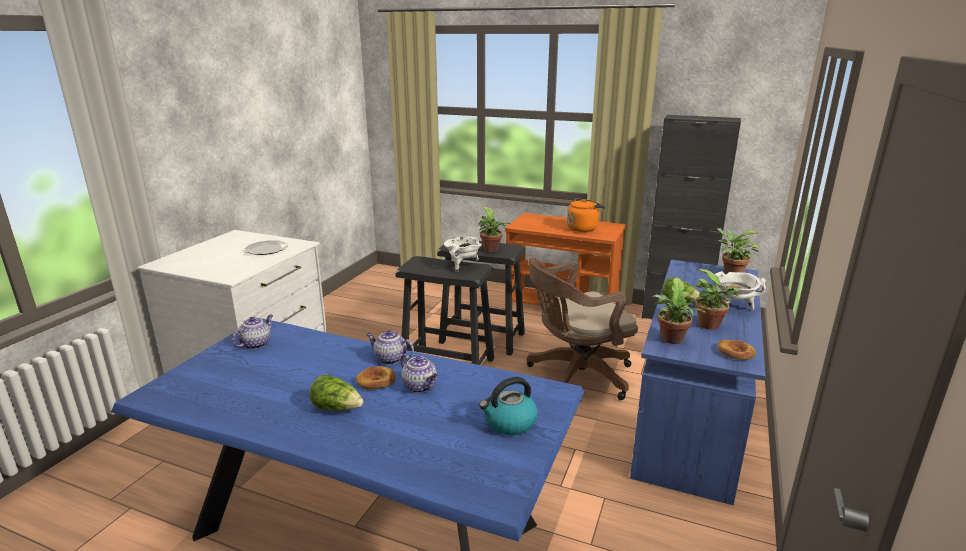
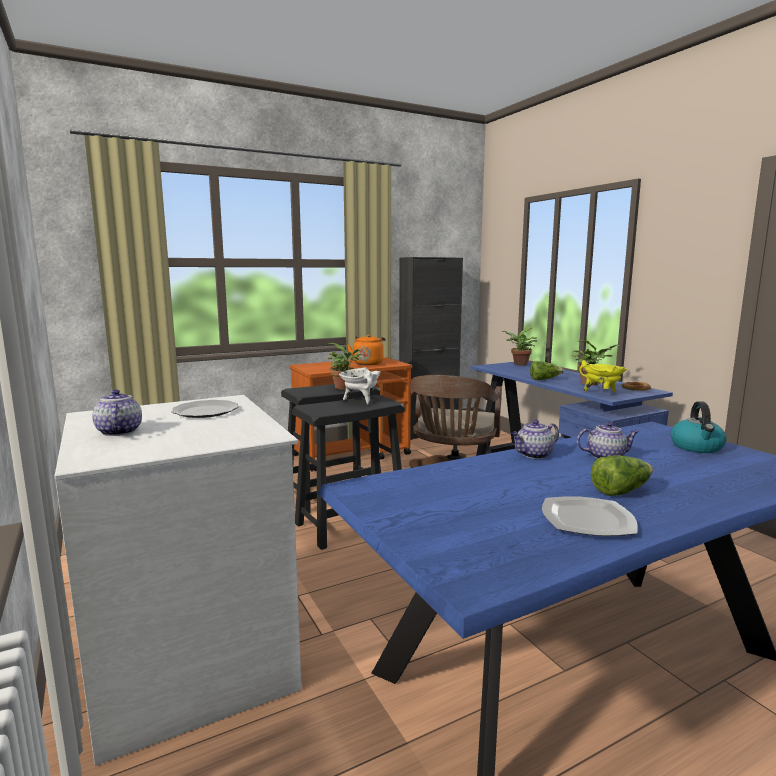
camera: 50 degrees left, 10 degrees down
teapot [232,315,273,349] -> teapot moved to [92,390,142,436]
bread [356,366,396,390] -> none
potted plant [652,278,706,344] -> yellow cooking pot [579,360,627,392]
white cooking pot [715,271,766,311] -> none
none -> plate [542,496,638,536]

